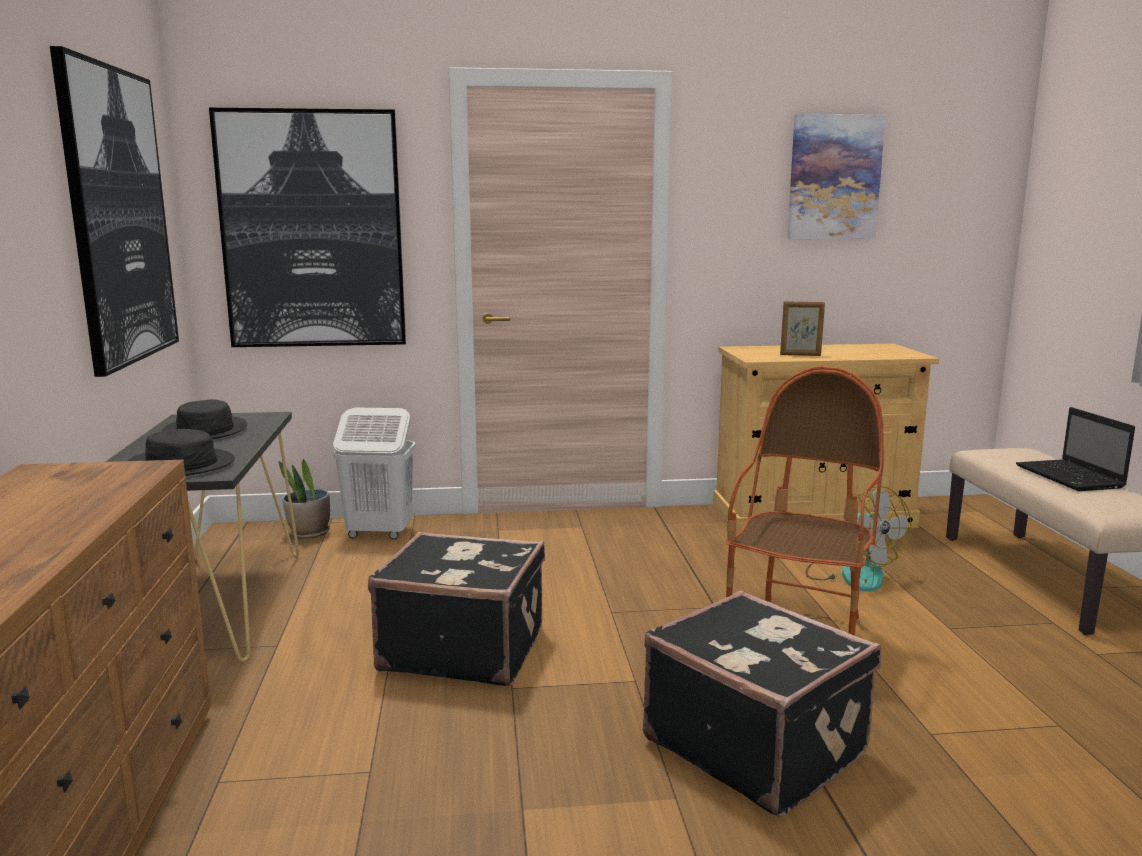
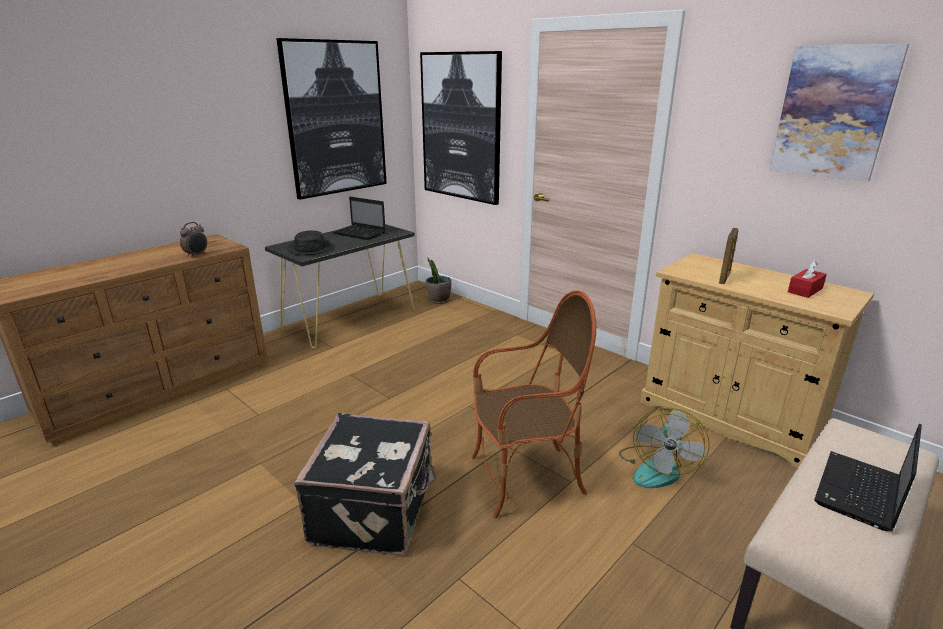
camera: 50 degrees right, 10 degrees up
black hat [162,399,247,439] -> laptop [333,197,386,240]
white laundry basket [333,407,416,539] -> none
black suitcase [368,532,545,686] -> none
picture frame [780,301,825,356] -> picture frame turned 120 degrees counterclockwise [719,228,738,284]
none -> alarm clock [180,222,207,258]
none -> red tissue box [788,261,827,298]

